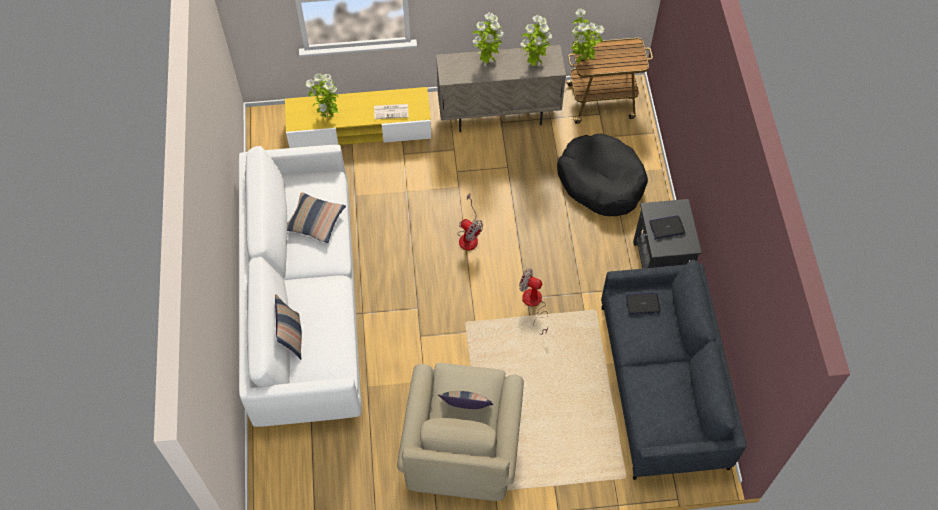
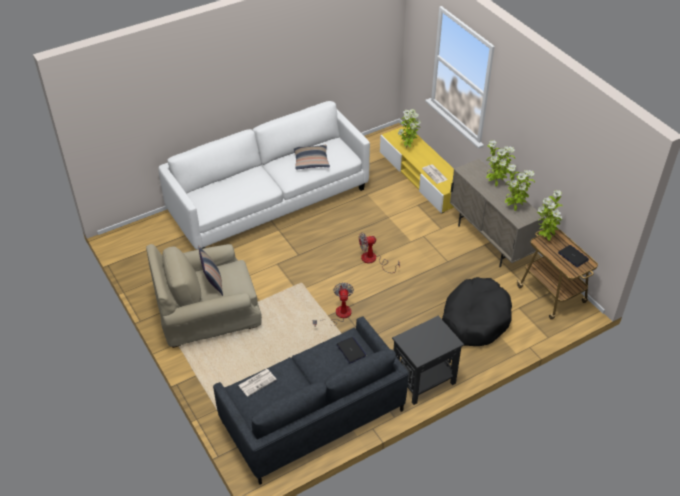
camera: 65 degrees right, 15 degrees down
pillow [275,295,302,360] -> none
fan [457,194,483,250] -> fan turned 60 degrees clockwise [359,233,400,273]
laptop [649,215,685,239] -> laptop moved to [558,245,589,267]
none -> newspaper [238,369,277,397]

